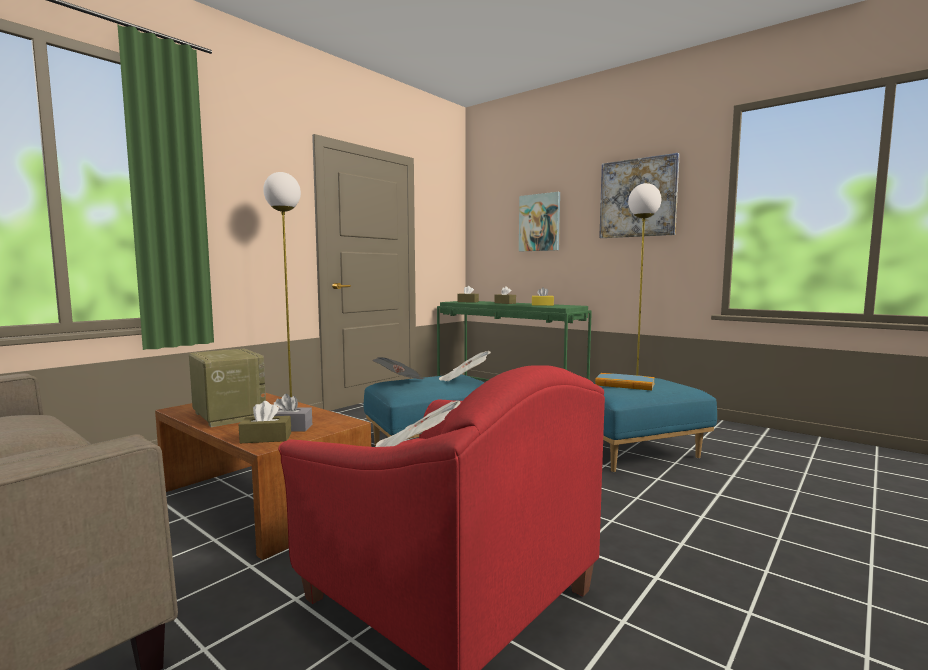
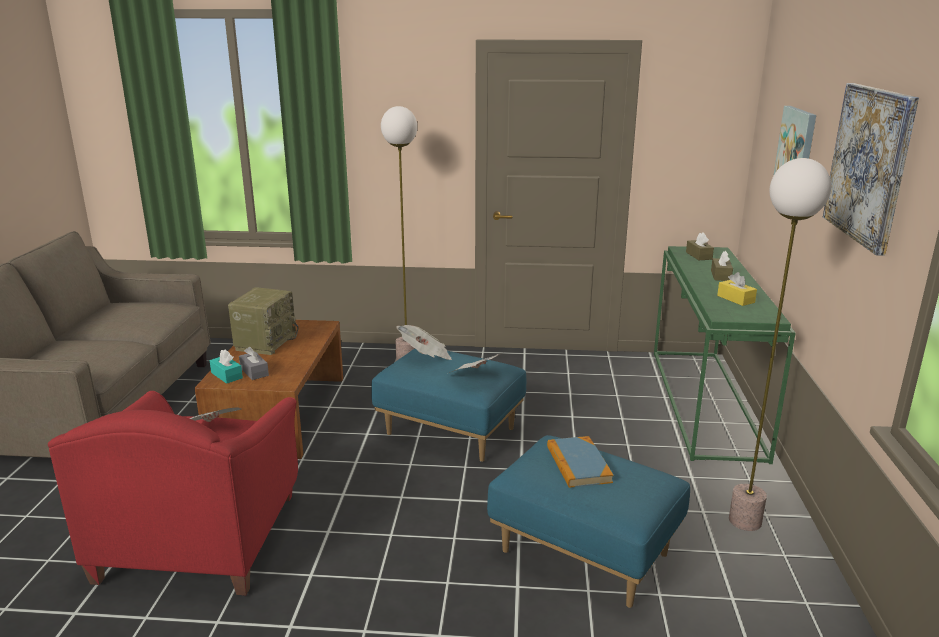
camera: 55 degrees right, 15 degrees up
brown tissue box [239,401,291,443] -> turquoise tissue box [209,349,243,384]

